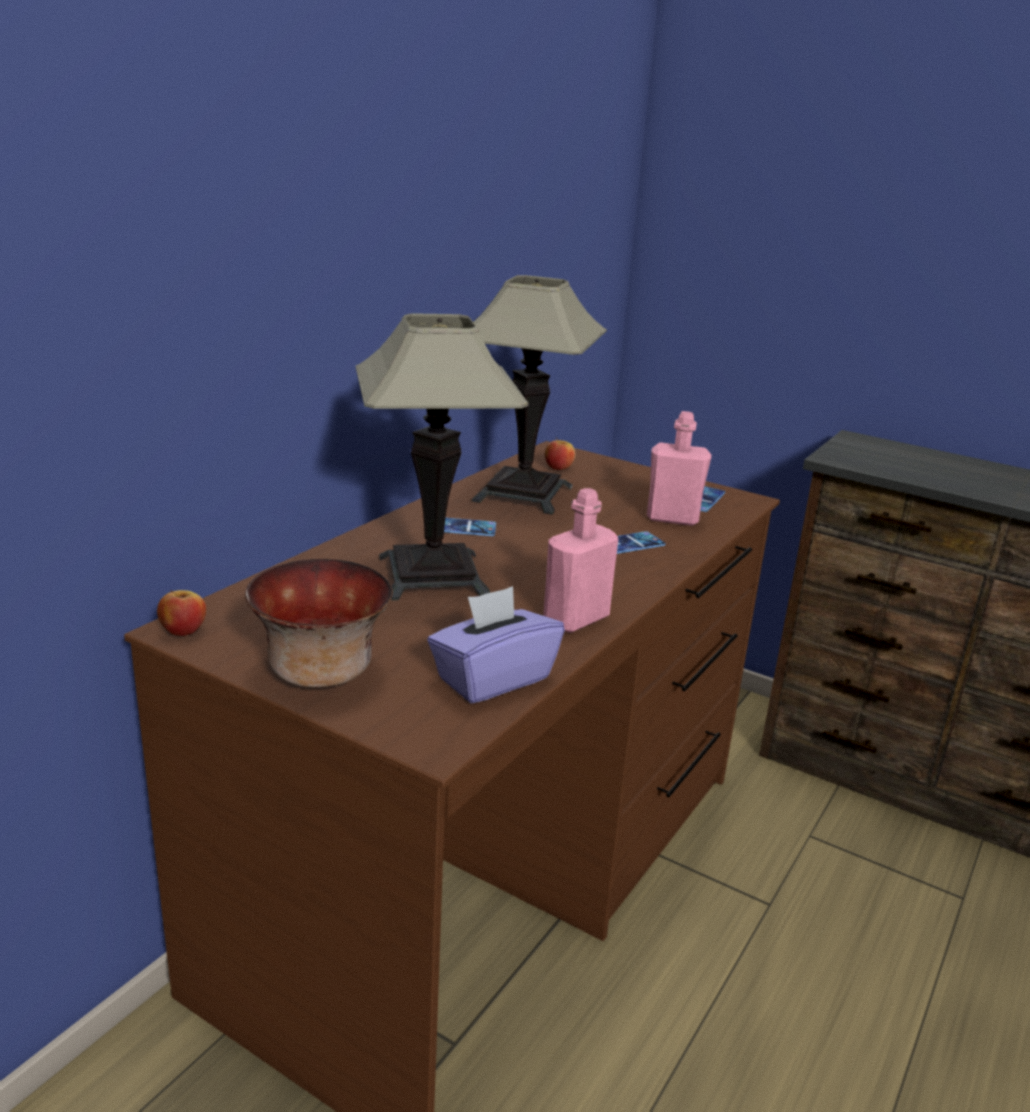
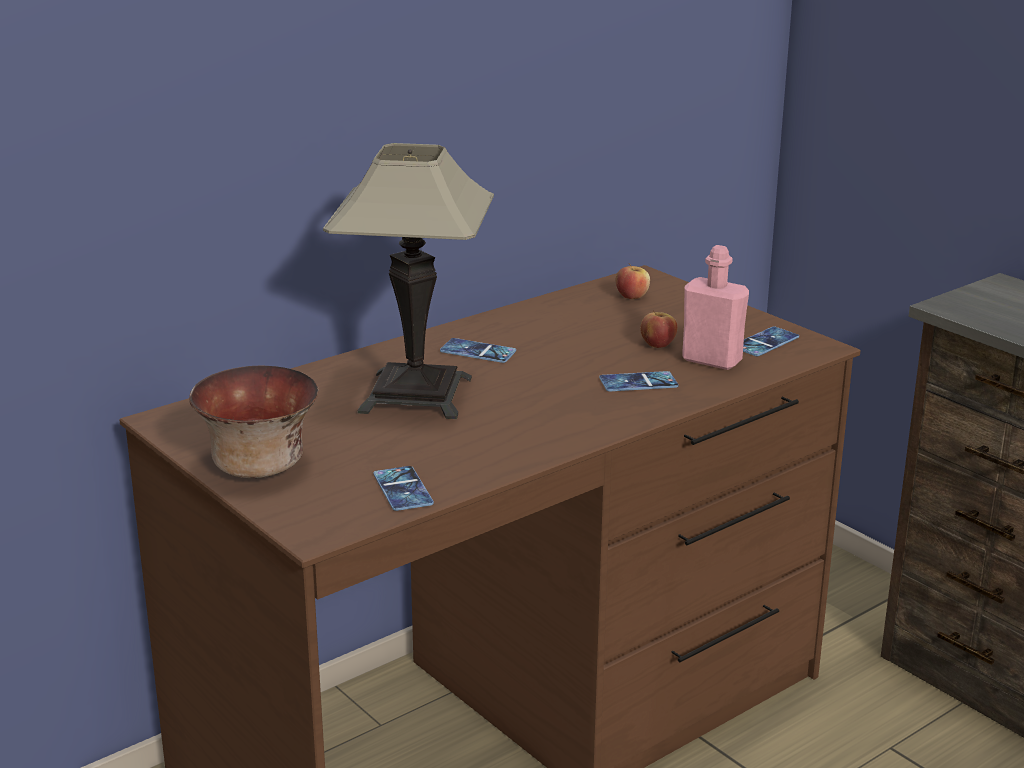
camera: 20 degrees right, 0 degrees up
apple [157,590,206,636] -> apple moved to [640,310,677,348]
purple tissue box [427,586,565,703] -> phone [373,466,434,511]
table lamp [472,275,607,515] -> none
pink bottle [543,488,618,633] -> none

